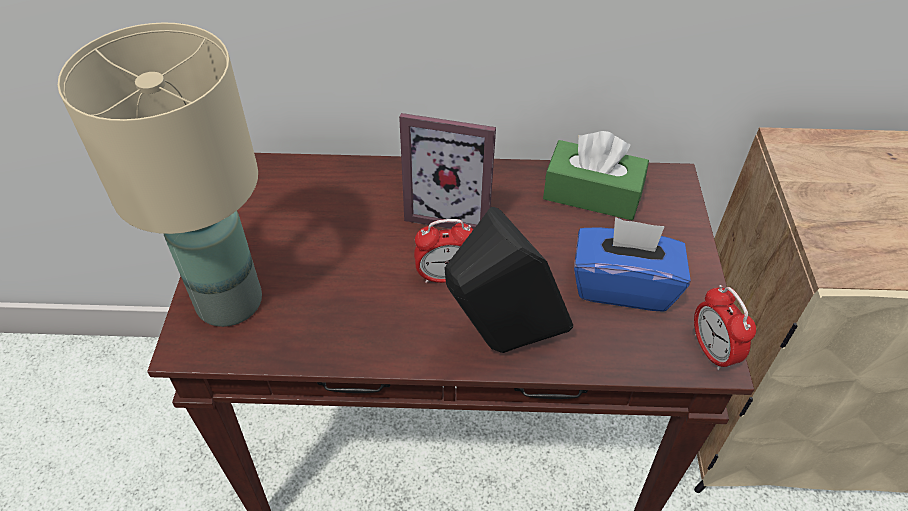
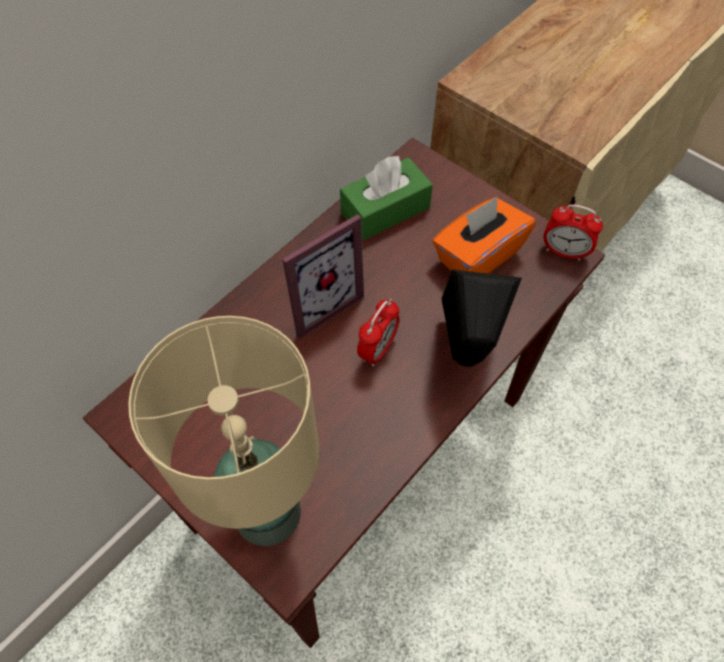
camera: 50 degrees left, 10 degrees up
blue tissue box [574,217,691,312] -> orange tissue box [433,196,536,274]

